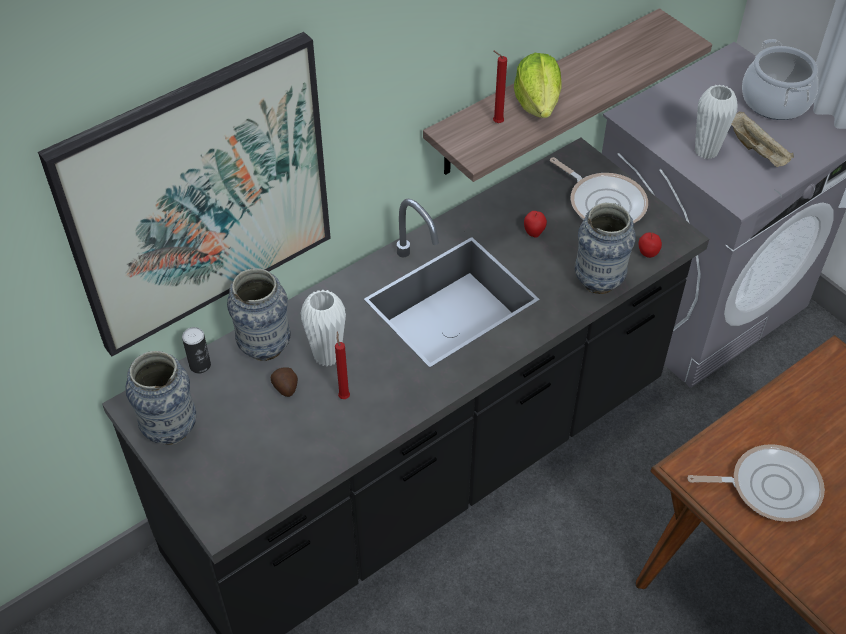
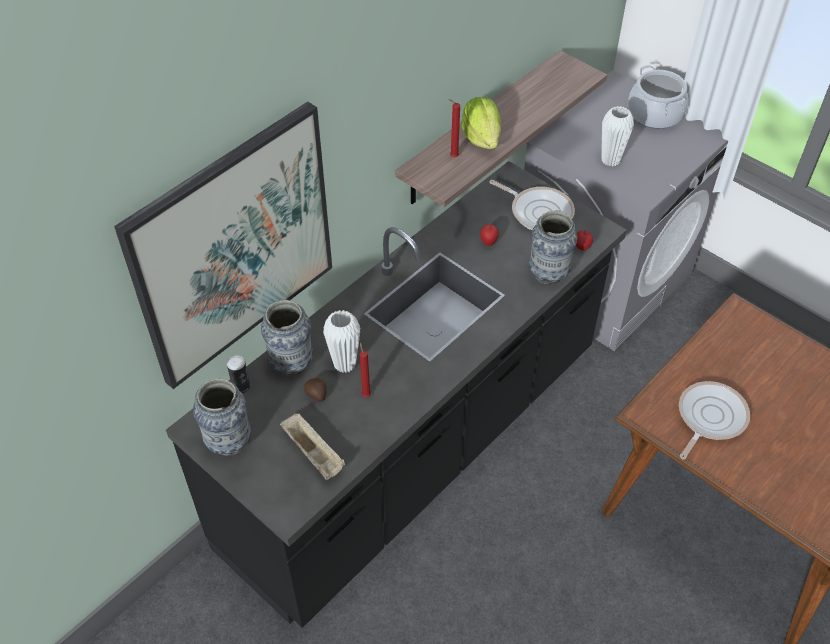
camera: 10 degrees left, 0 degrees up
frying pan [687,444,825,522] -> frying pan turned 45 degrees counterclockwise [679,381,750,459]
beige tray [731,111,794,167] -> beige tray moved to [280,414,345,480]

